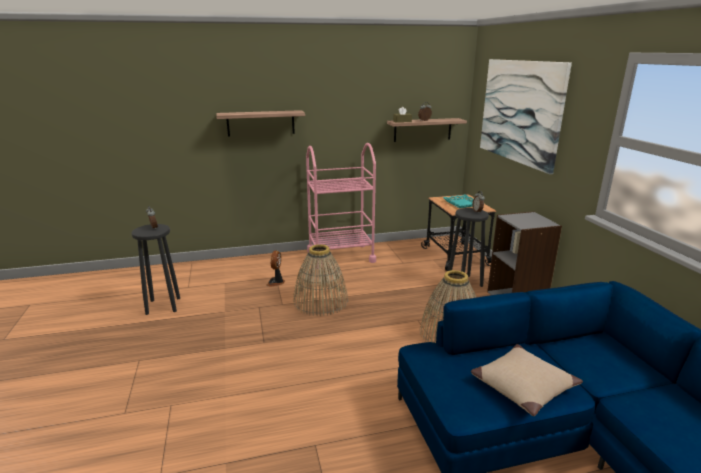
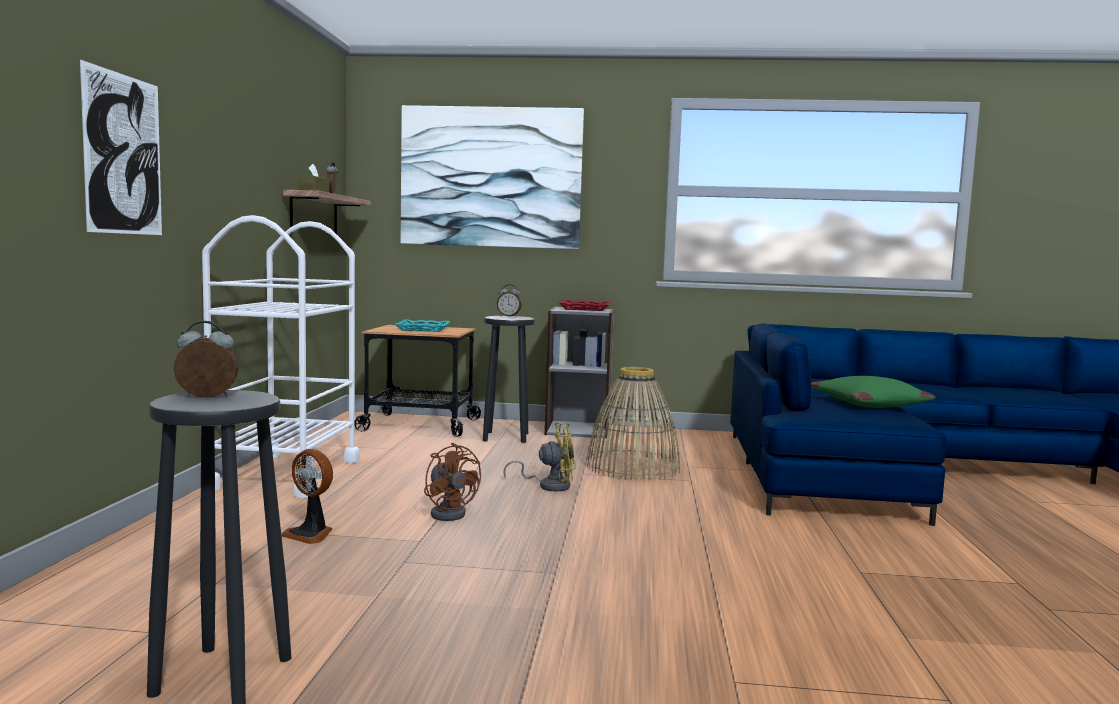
camera: 70 degrees left, 15 degrees down
shelf [216,110,305,137] -> picture [80,60,162,235]
basket [293,244,348,316] -> brown fan [424,443,481,521]
pink cart [306,143,376,268] -> white cart [202,215,359,498]
beige pillow [471,344,583,416] -> green pillow [811,376,936,408]
none -> yellow fan [503,423,576,492]
none -> red tray [559,300,611,311]

